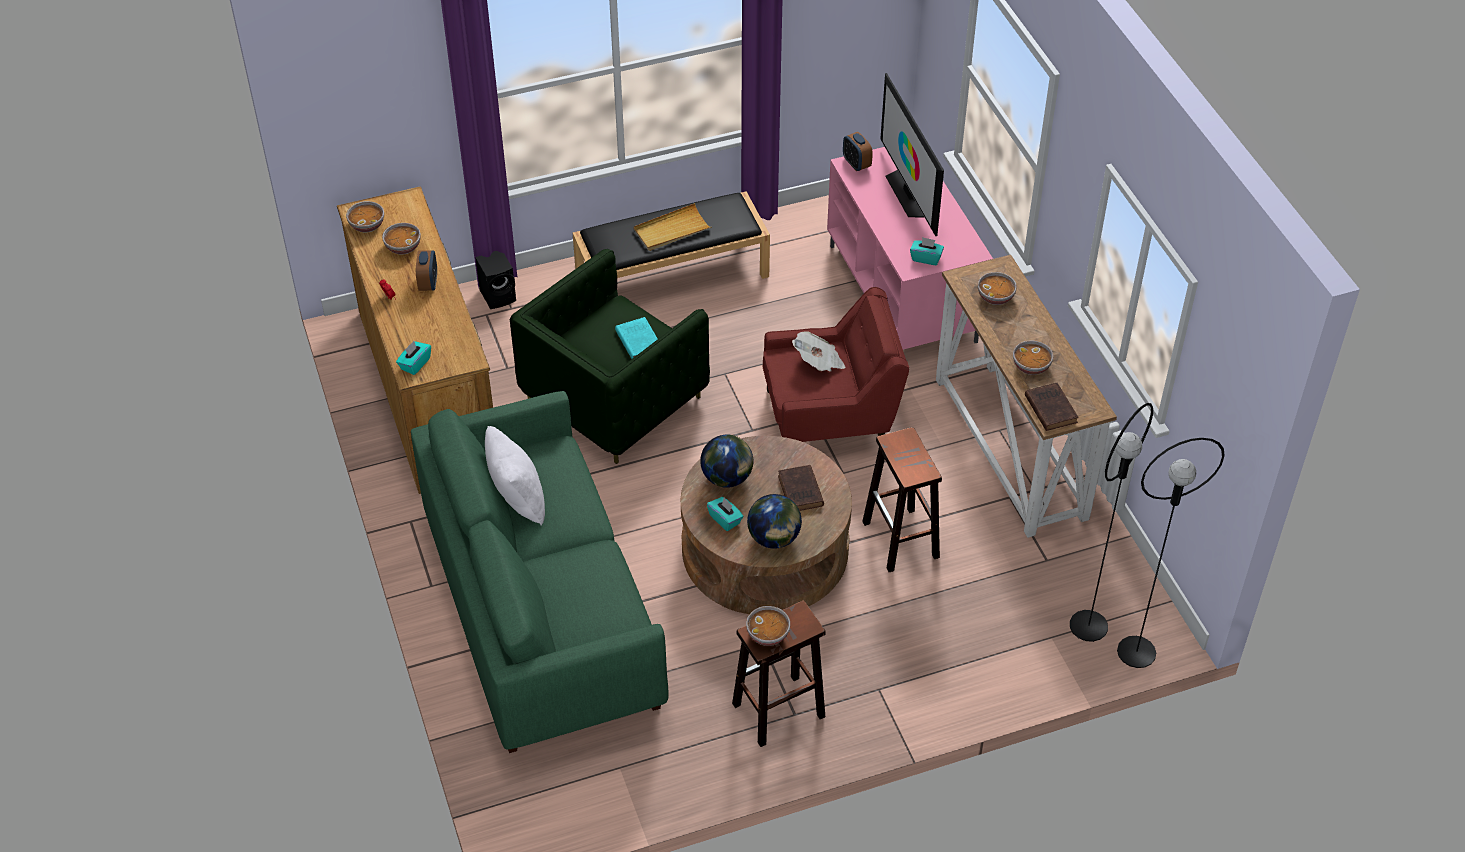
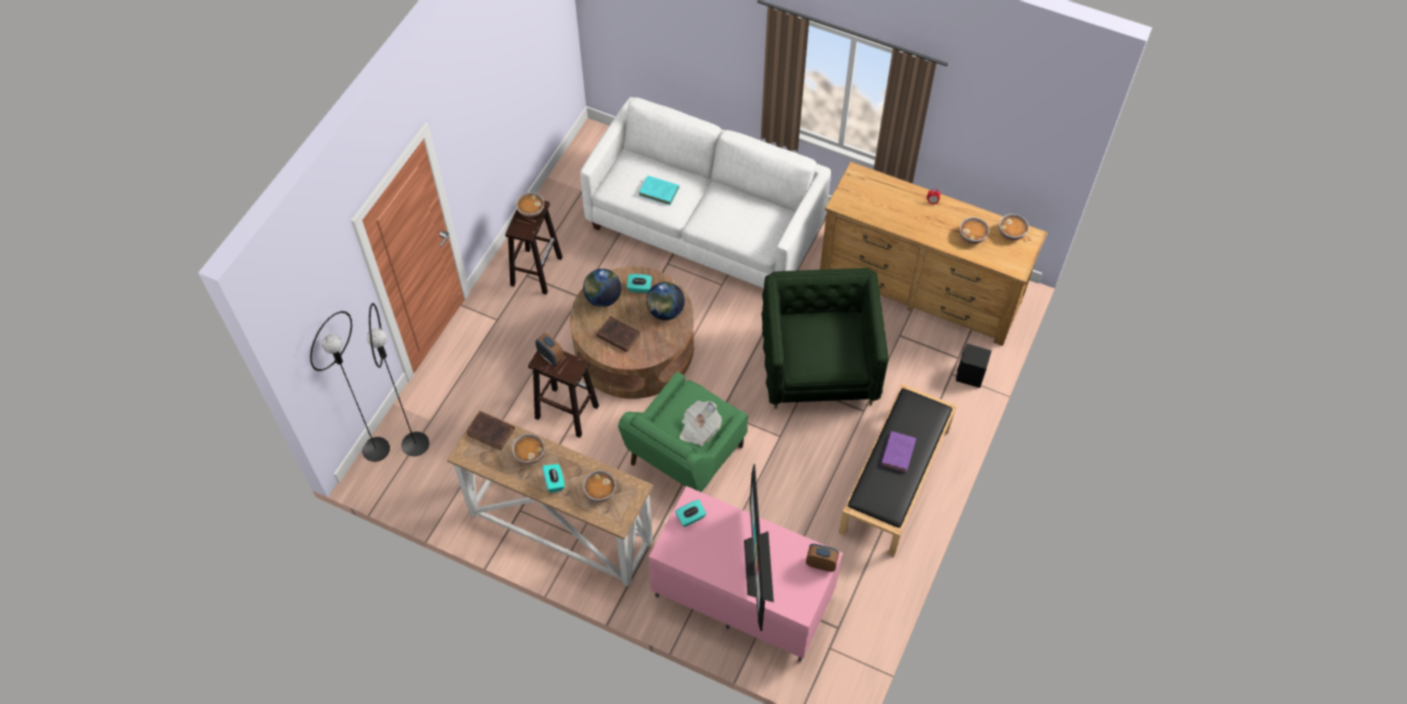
camera: 135 degrees right, 10 degrees up
turquoise tissue box [396,341,431,375] -> turquoise tissue box moved to [542,464,565,493]
green sofa [411,391,668,753] -> white sofa [580,97,831,288]
alarm clock [416,250,437,291] -> alarm clock moved to [535,333,564,365]
white pillow [485,426,545,525] -> none
turquoise book [615,317,658,359] -> turquoise book moved to [639,175,679,205]
beige tray [634,203,712,251] -> purple book [881,431,916,473]
red armchair [762,287,909,442] -> green armchair [618,372,748,492]
television [880,73,944,236] -> television turned 120 degrees counterclockwise [744,464,774,631]

